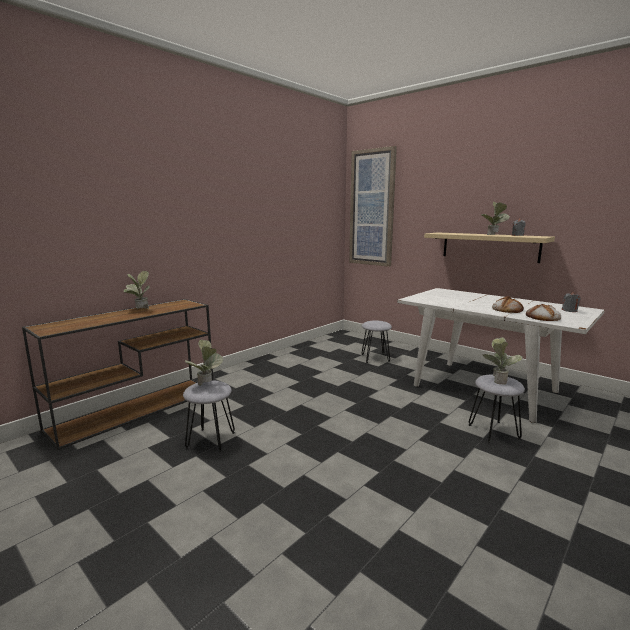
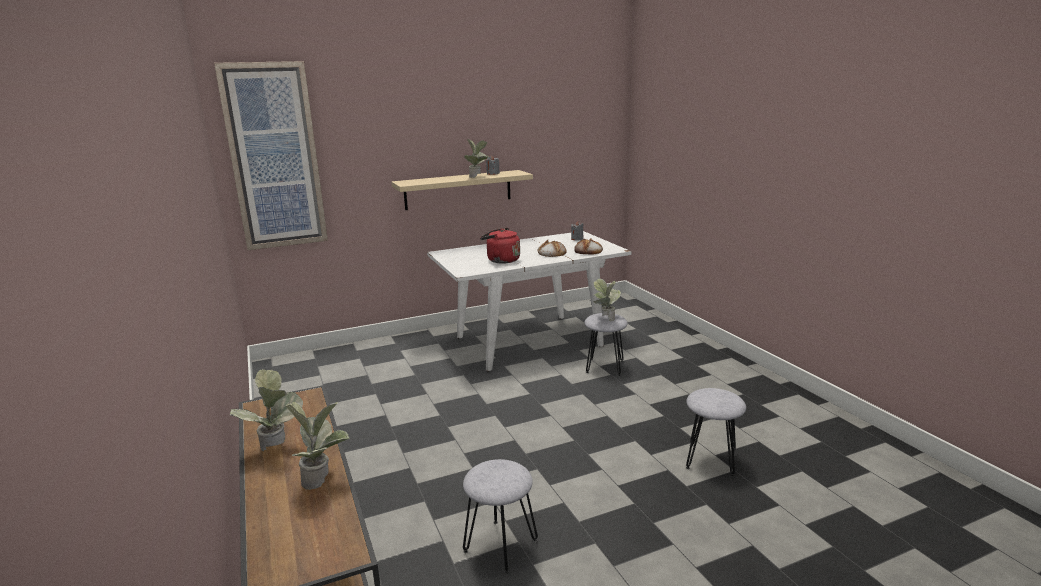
camera: 65 degrees left, 5 degrees up
potted plant [185,340,223,386] -> potted plant moved to [285,402,349,490]
grey stool [362,321,392,363] -> grey stool moved to [686,388,746,477]
none -> red kettle [480,228,520,264]

